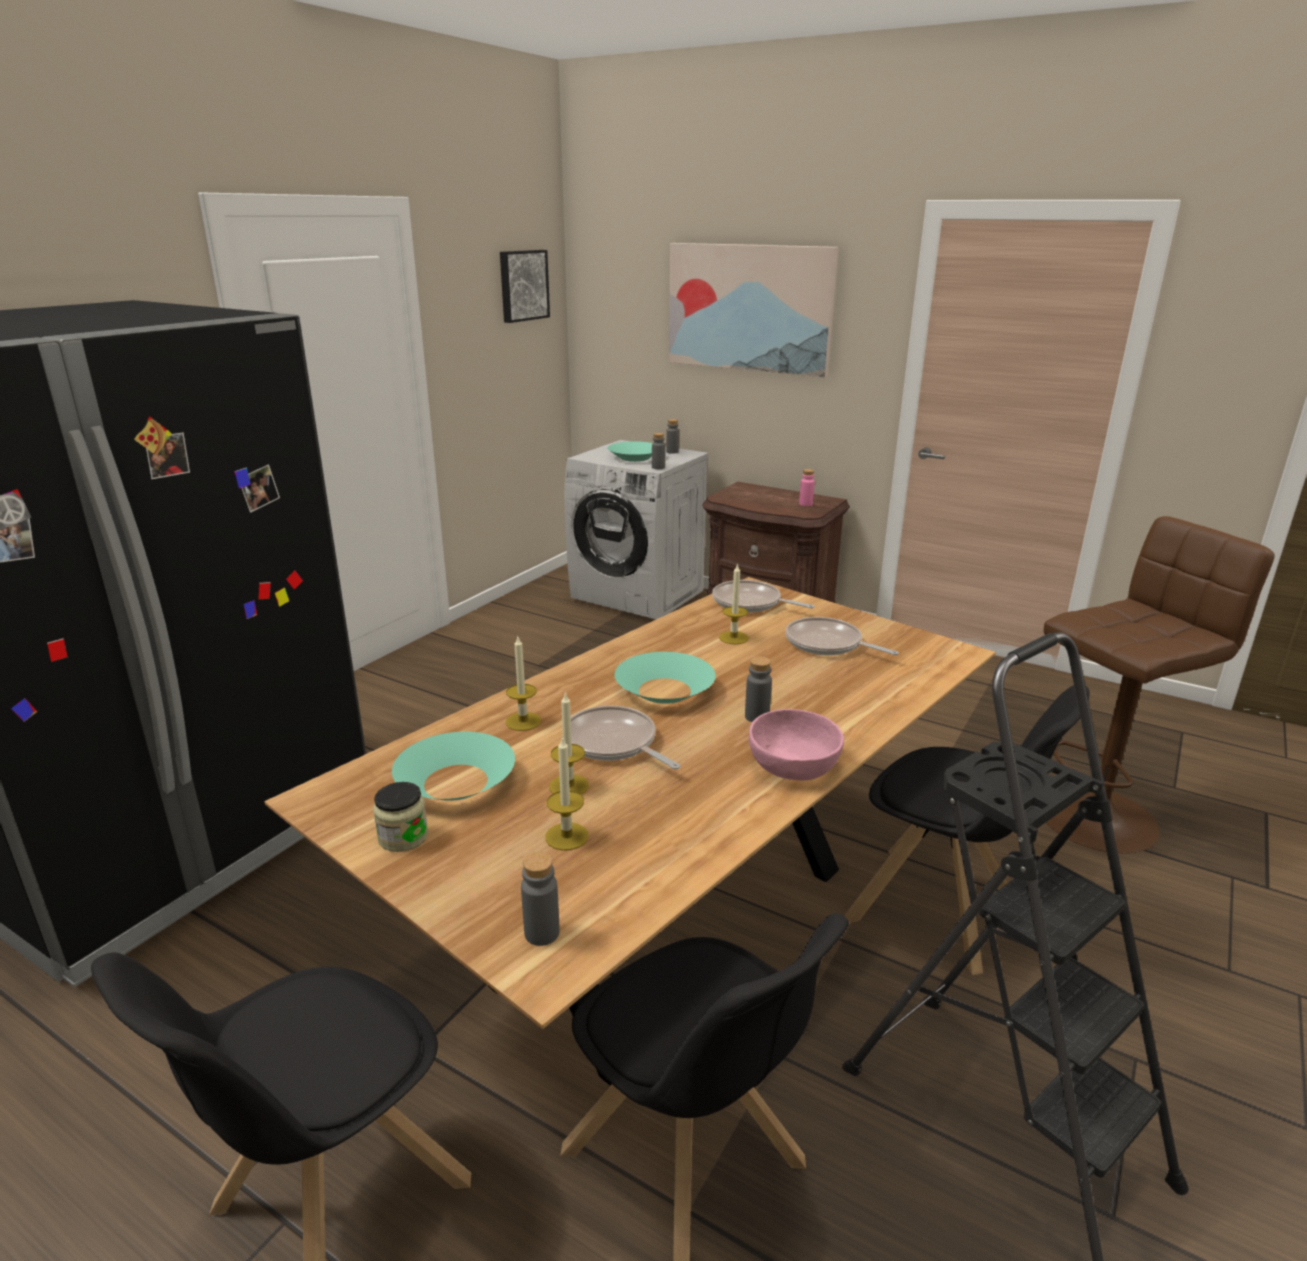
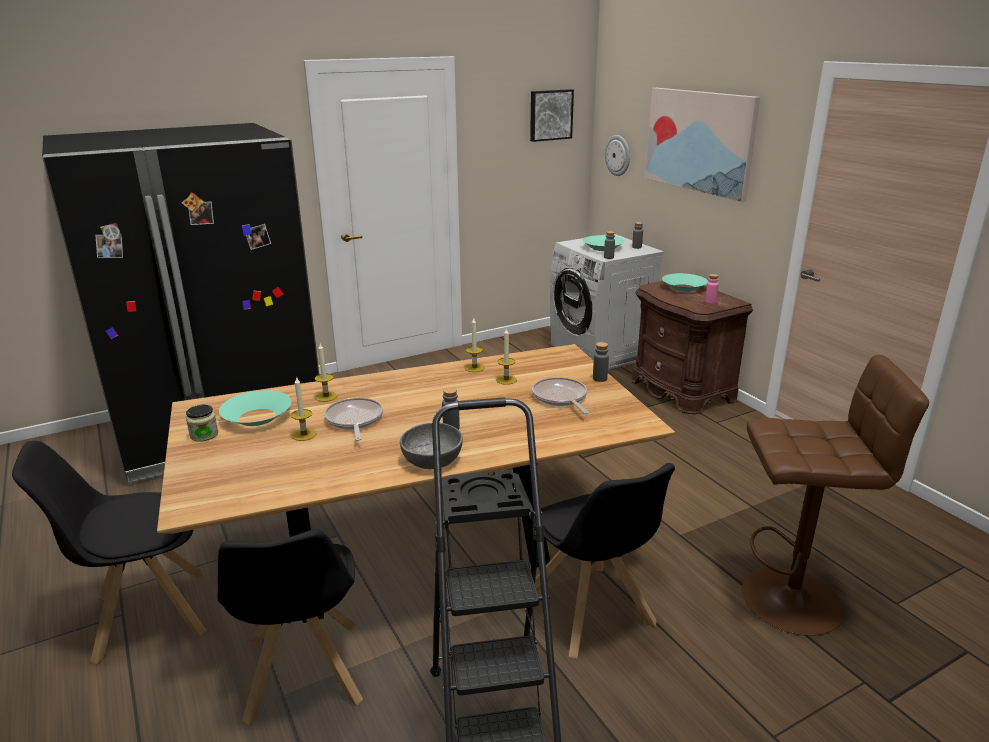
camera: 30 degrees right, 0 degrees up
grey bottle [521,852,560,946] -> grey bottle moved to [593,342,609,382]
candle [545,736,588,851] -> candle moved to [465,318,485,372]
turquoise bowl [615,652,716,704] -> turquoise bowl moved to [662,273,708,292]
frying pan [712,580,815,613] -> none
pink bowl [749,709,844,780] -> grey bowl [400,423,463,469]
none -> wall clock [605,135,630,176]

